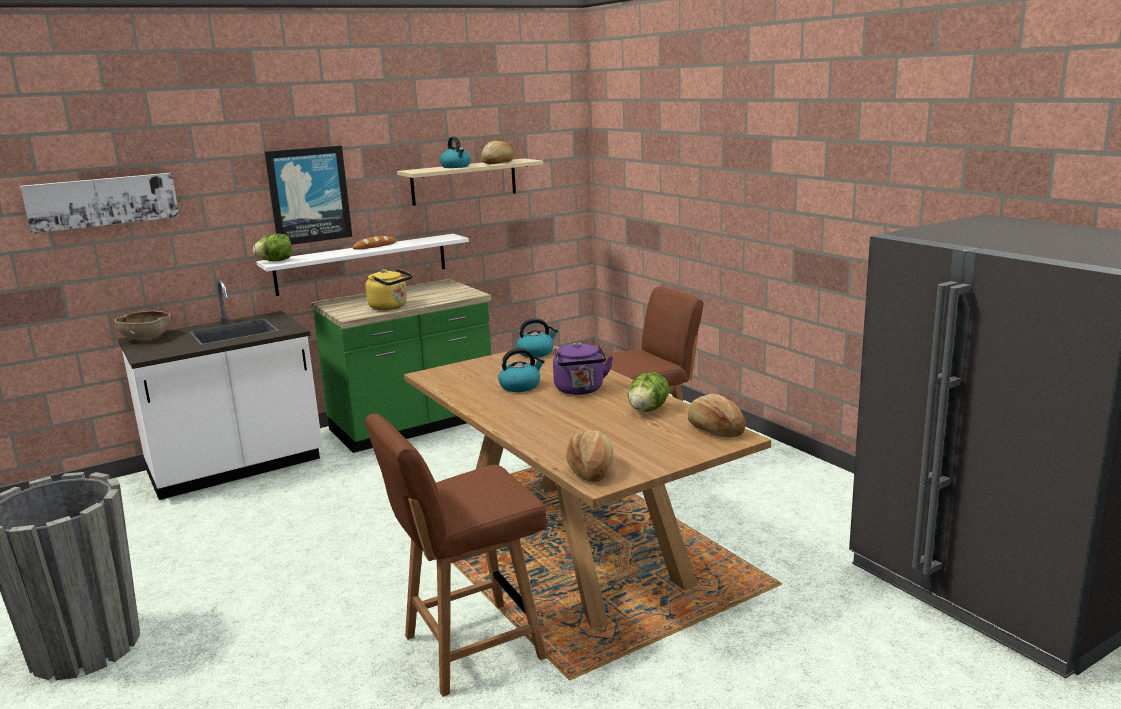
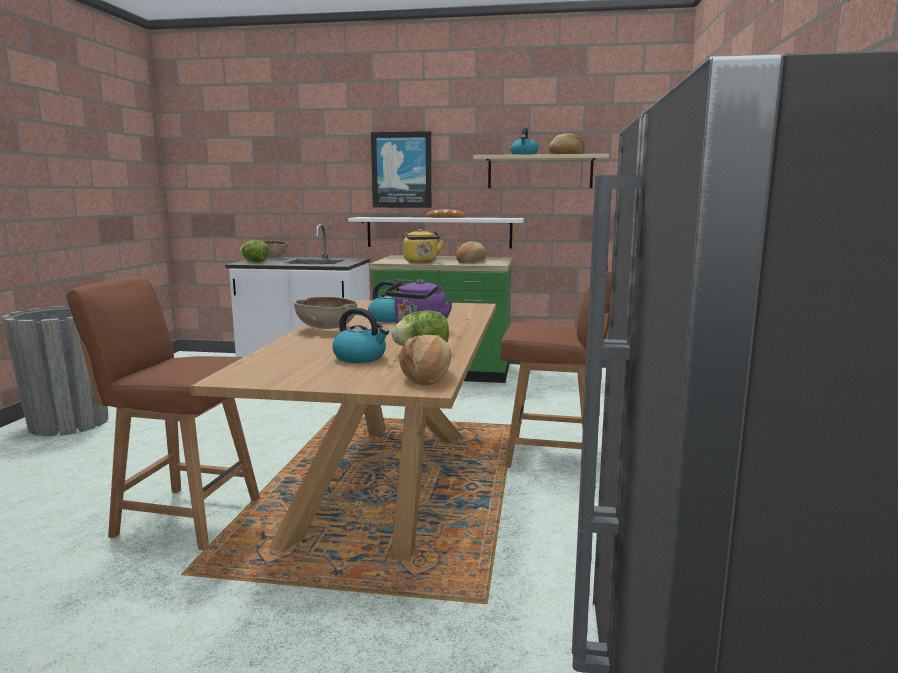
camera: 40 degrees right, 5 degrees down
picture [20,173,180,233] -> none
lettuce [253,234,292,261] -> lettuce moved to [240,240,269,262]
kettle [516,318,558,357] -> kettle moved to [332,308,389,363]
bread [566,430,613,482] -> bread moved to [456,241,487,263]
none -> brown bowl [294,297,357,329]

